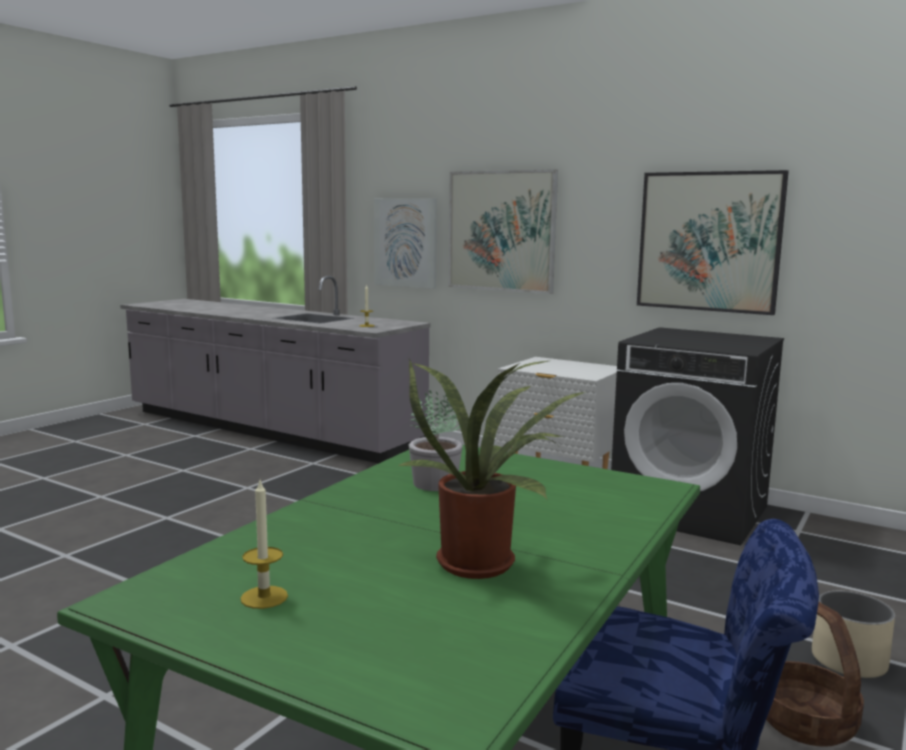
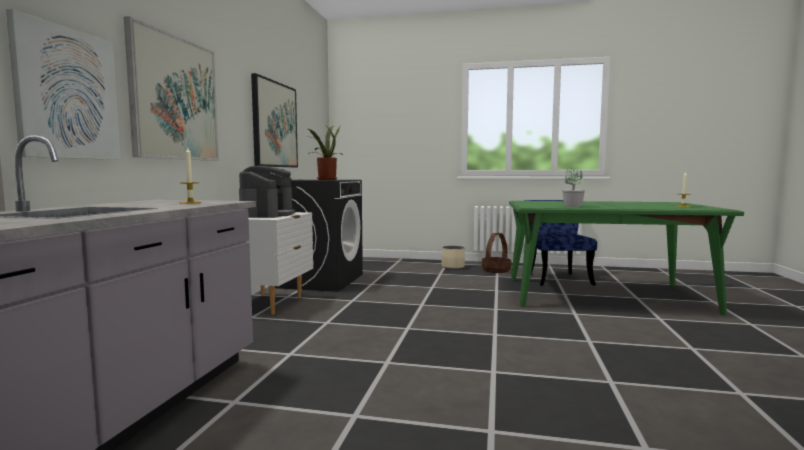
camera: 110 degrees left, 5 degrees down
potted plant [398,359,586,579] -> potted plant moved to [308,125,343,180]
none -> coffee machine [239,166,295,218]

